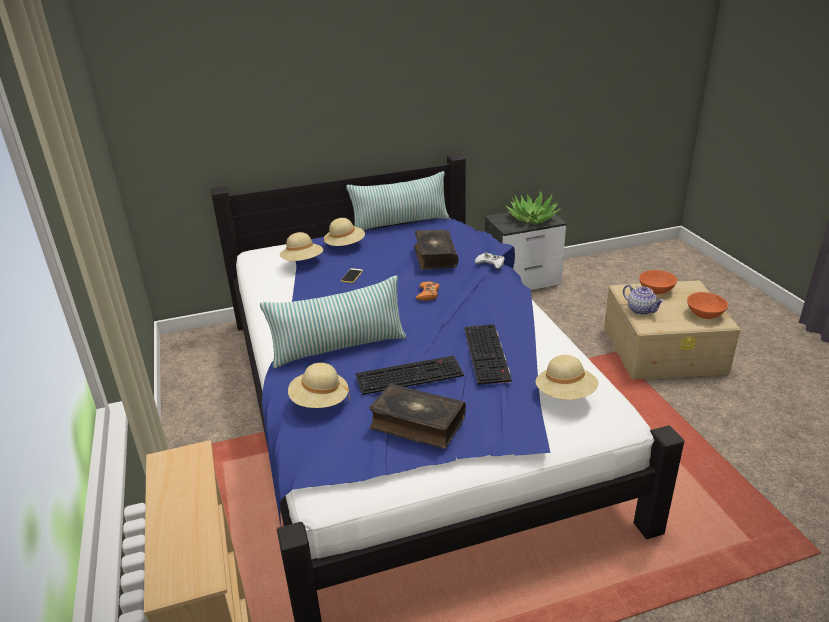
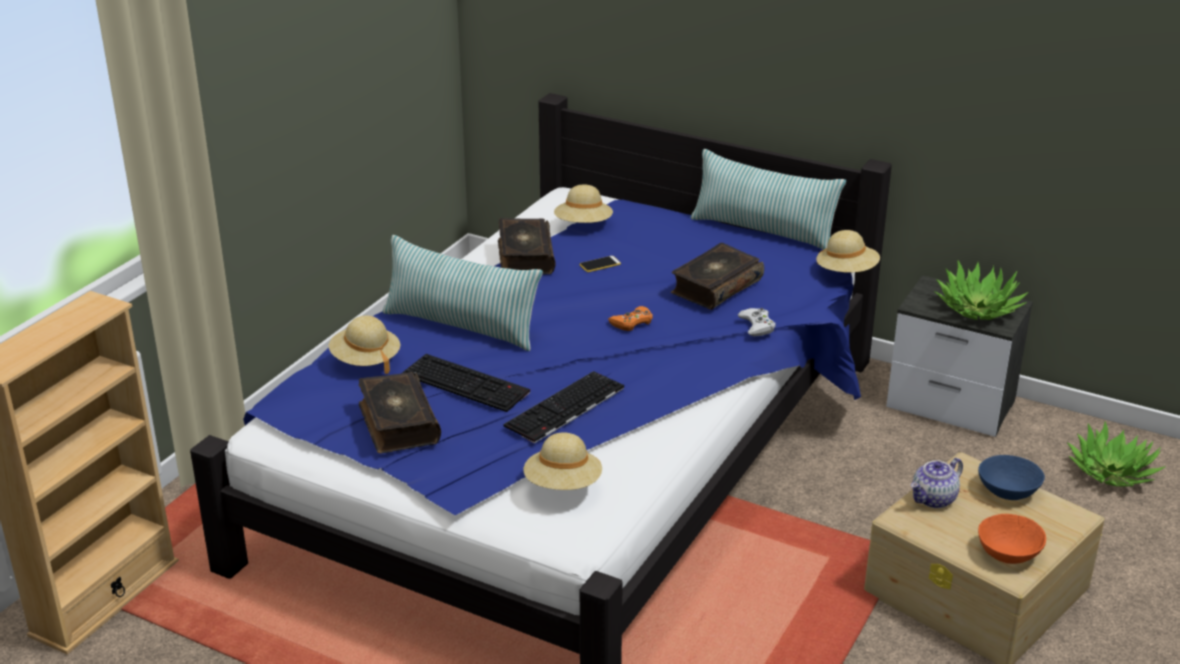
camera: 45 degrees right, 0 degrees up
beige hat [324,218,365,247] -> beige hat moved to [816,230,880,273]
teapot [623,285,664,315] -> teapot turned 45 degrees clockwise [911,458,963,508]
orange bowl [639,270,677,294] -> blue bowl [978,455,1045,500]
none -> book [498,218,556,274]
none -> potted plant [1067,421,1165,487]

